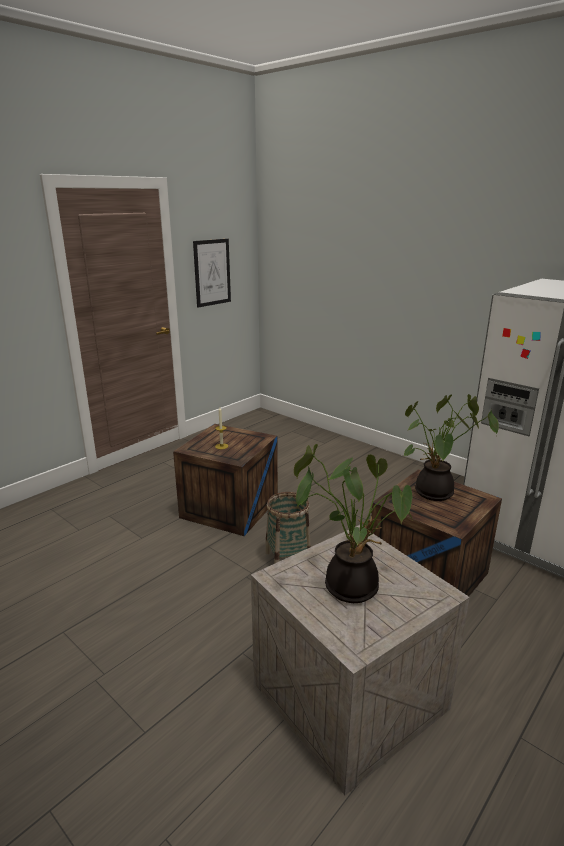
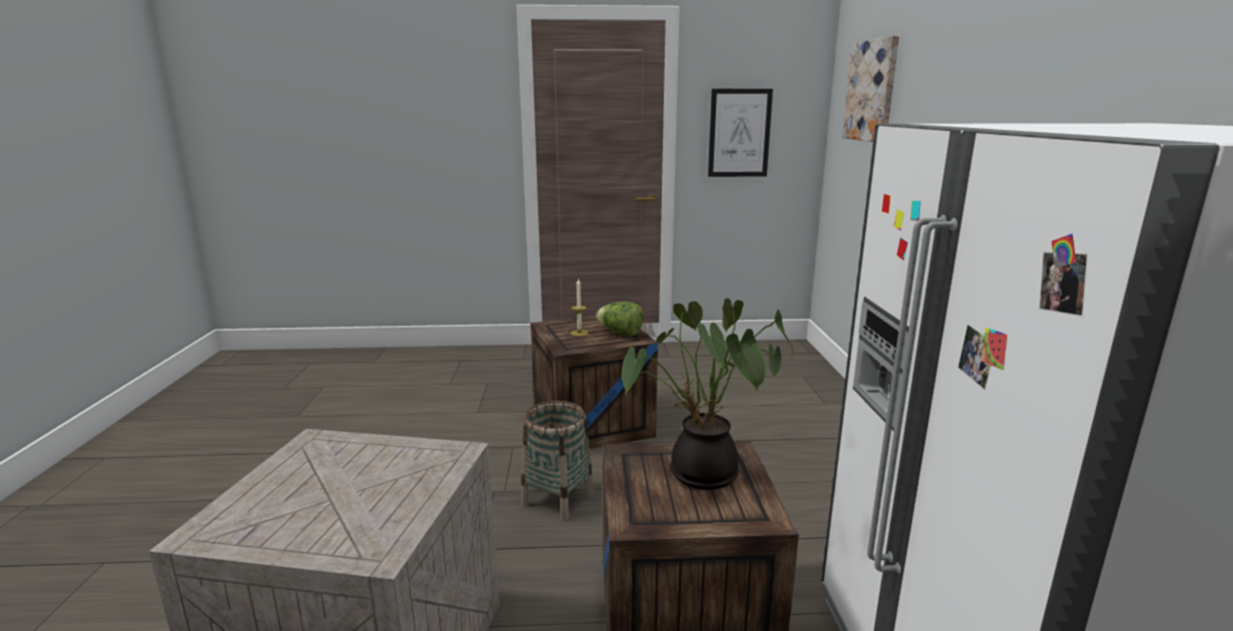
camera: 45 degrees right, 5 degrees down
potted plant [294,444,412,603] -> none
none -> lettuce [596,302,643,336]
none -> picture [842,35,899,142]

